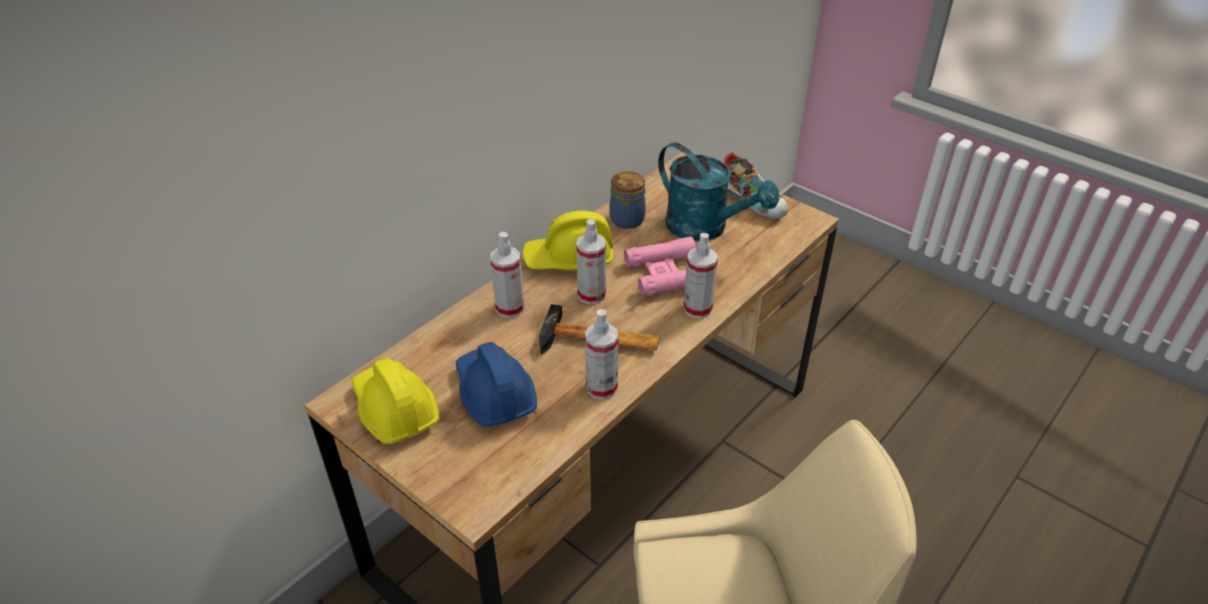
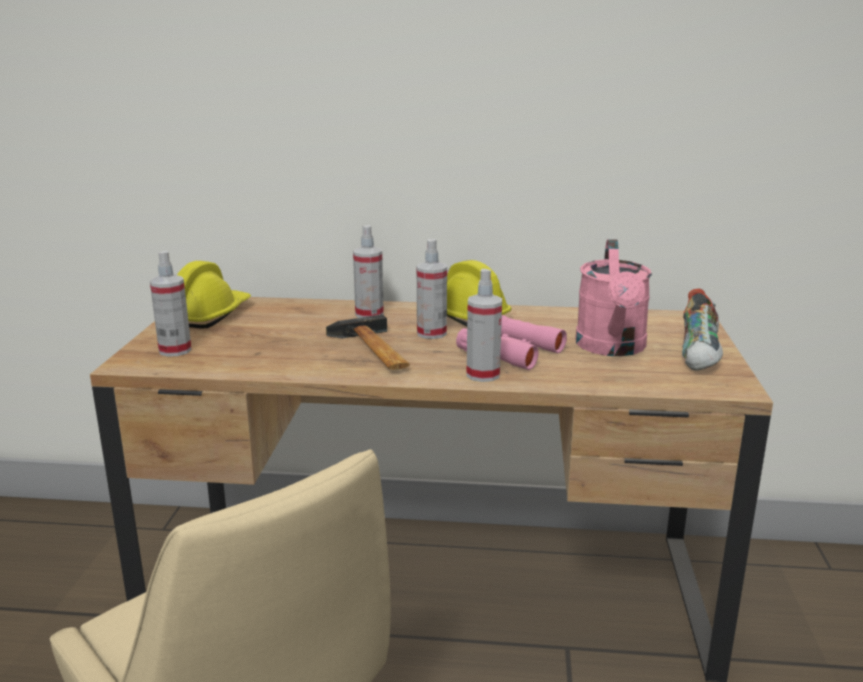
camera: 55 degrees right, 20 degrees down
blue hard hat [456,342,537,427] -> none
spray bottle [585,309,618,400] -> spray bottle moved to [150,251,192,357]
jar [610,171,646,229] -> none
turquoise watering can [658,142,779,241] -> pink watering can [575,239,652,356]

